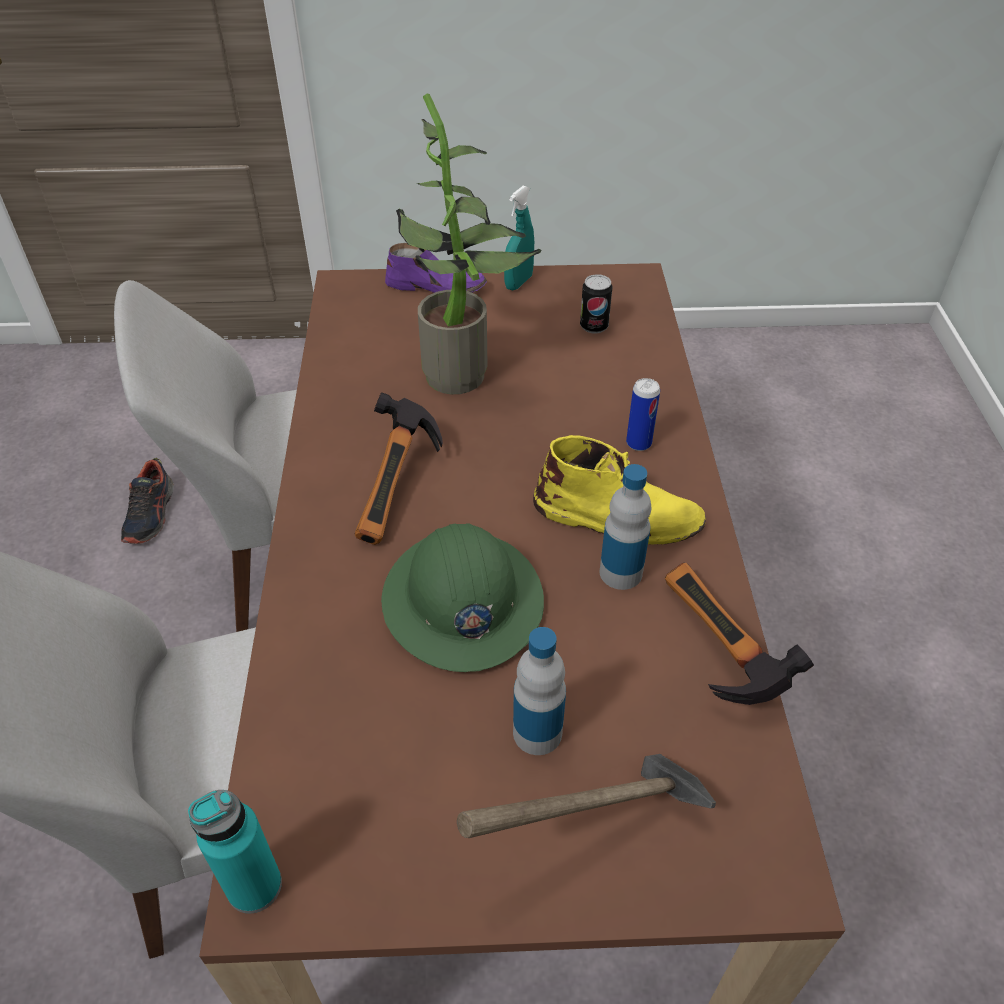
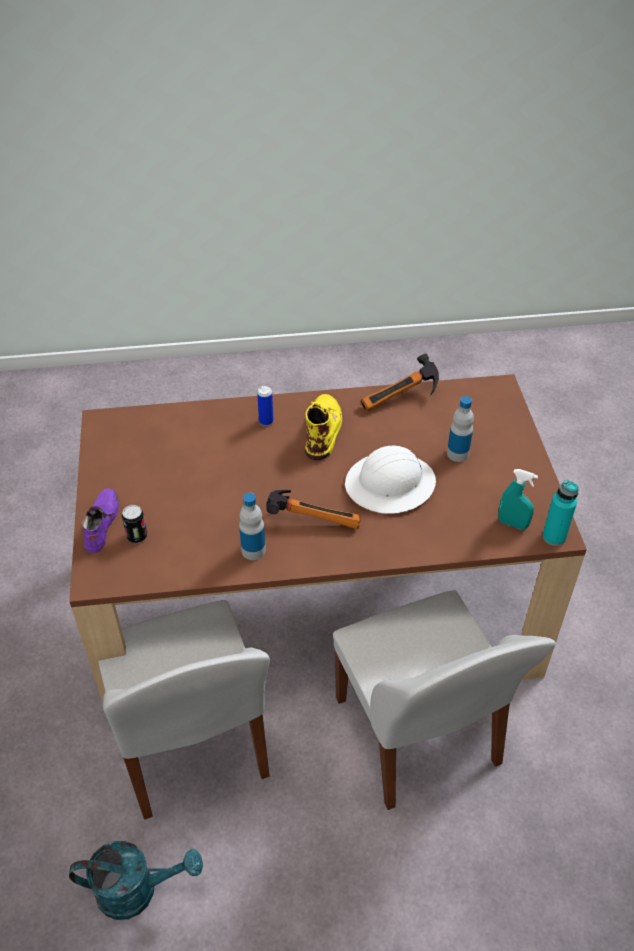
camera: 95 degrees left, 0 degrees up
shoe [121,458,174,544] -> turquoise watering can [69,841,203,920]
green hard hat [381,523,544,672] -> white hard hat [345,446,436,514]
potted plant [396,94,541,394] -> none
hammer [457,754,716,838] -> none
turquoise spray bottle [504,186,534,290] -> turquoise spray bottle moved to [499,469,538,530]
can [580,274,612,334] -> can moved to [122,505,148,543]
bottle [600,464,651,590] -> bottle moved to [239,493,266,560]

